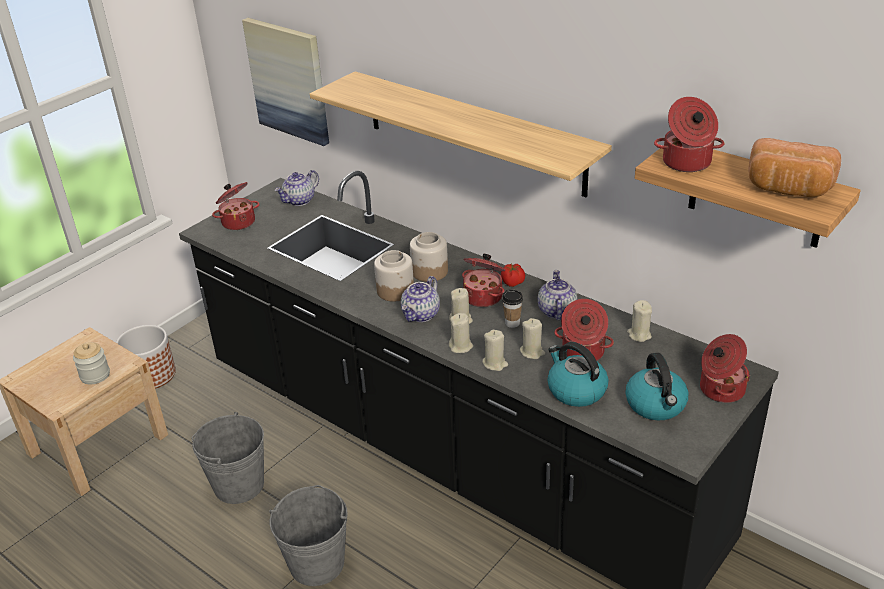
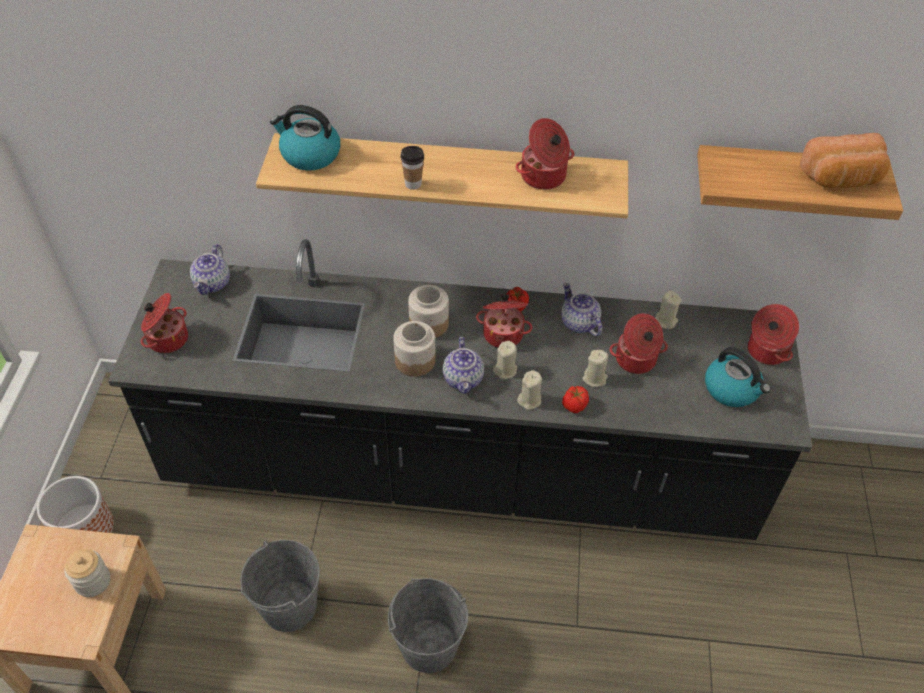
camera: 35 degrees left, 15 degrees up
picture [242,18,329,146] -> none
beige candle [482,330,508,371] -> tomato [562,386,589,413]
cup [502,289,523,328] -> cup moved to [400,146,424,190]
kettle [547,342,608,407] -> kettle moved to [270,105,340,171]
cooking pot [654,97,725,172] -> cooking pot moved to [516,118,574,190]

